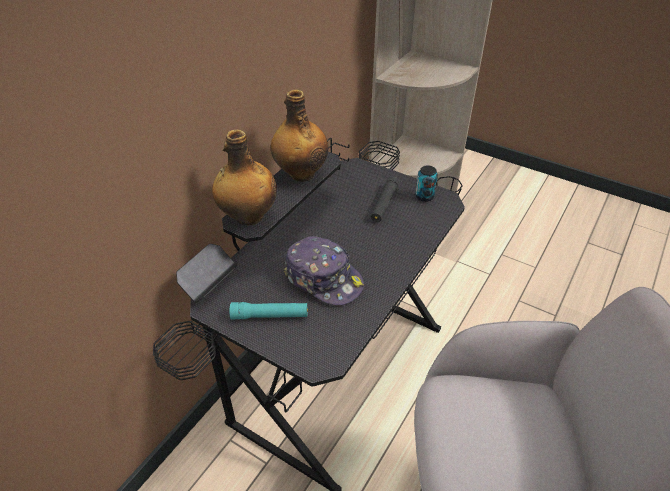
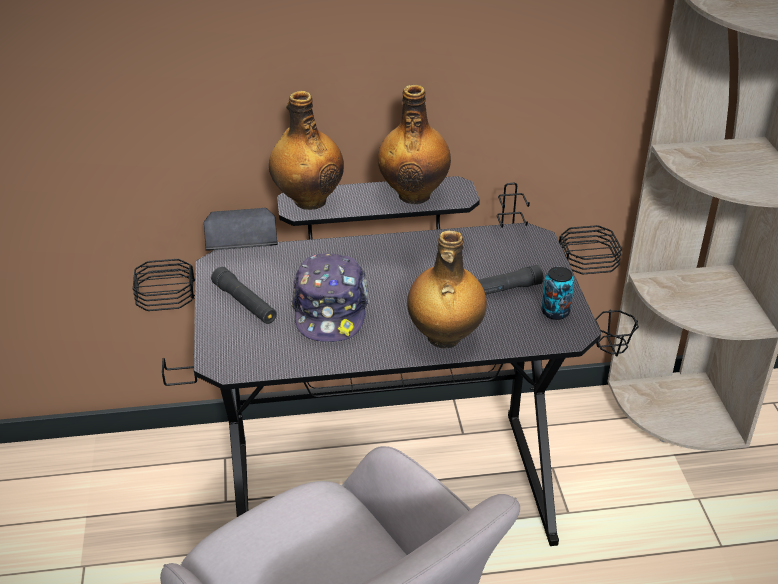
camera: 50 degrees right, 5 degrees down
turquoise flashlight [230,302,308,319] -> black flashlight [211,267,277,324]
none -> bottle [407,231,487,349]

